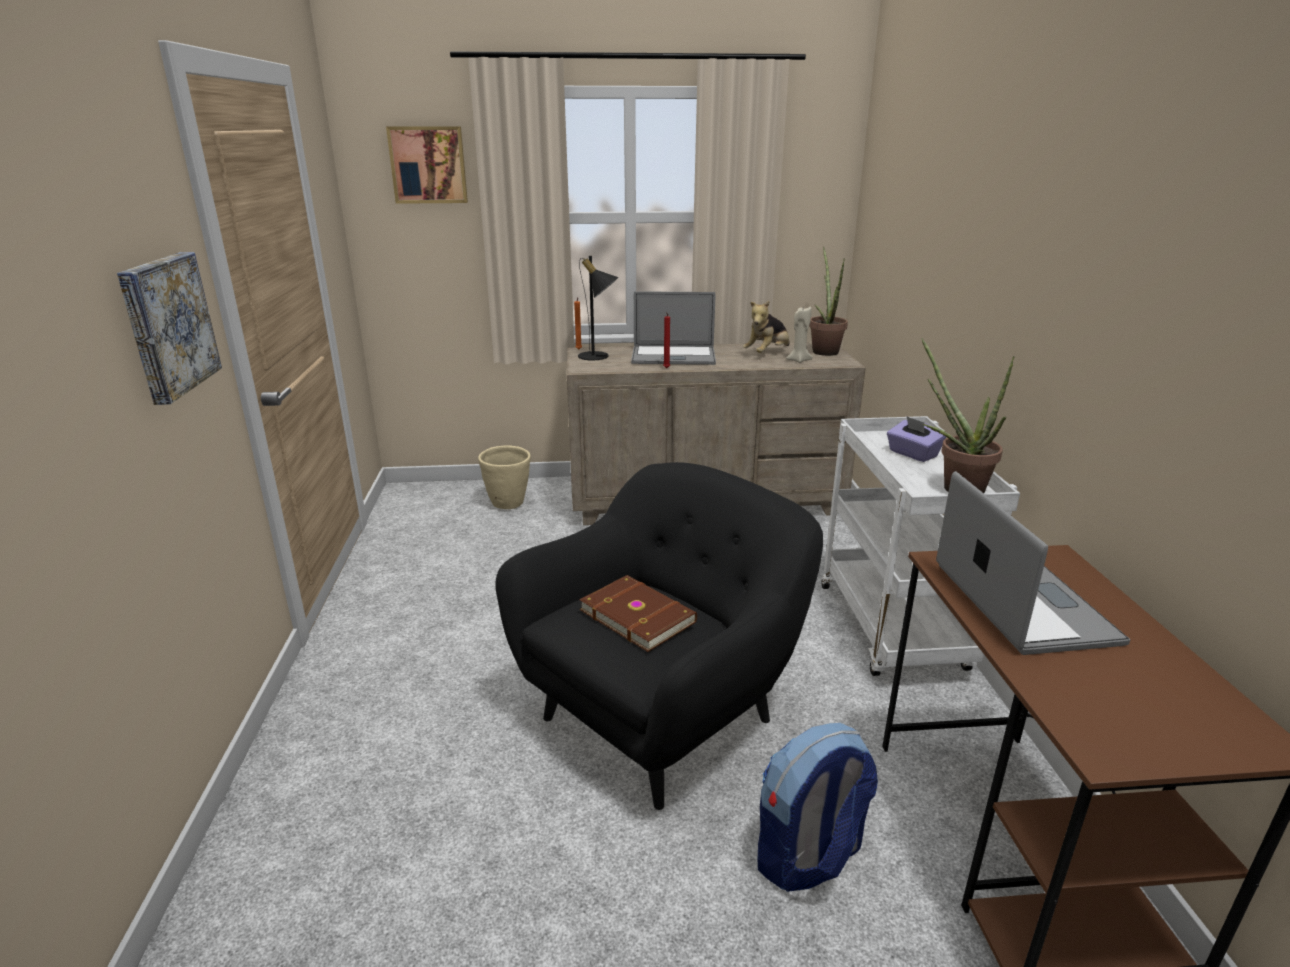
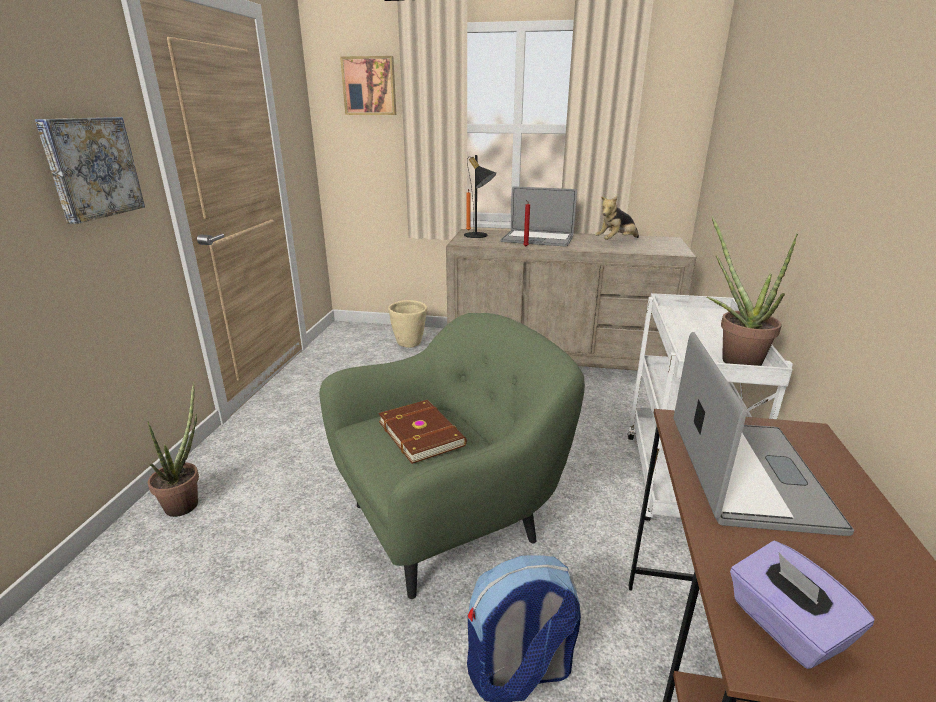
camera: 15 degrees right, 0 degrees up
black armchair [495,462,823,810] -> green armchair [319,313,585,599]
beige candle [786,307,813,363] -> none
potted plant [809,247,848,356] -> potted plant moved to [148,382,199,517]
purple tissue box [887,416,946,462] -> purple tissue box moved to [730,541,874,669]

